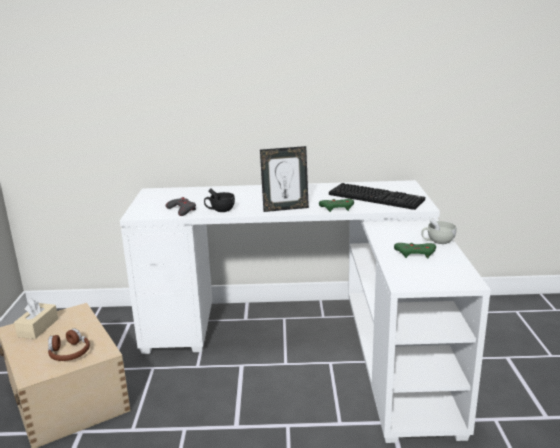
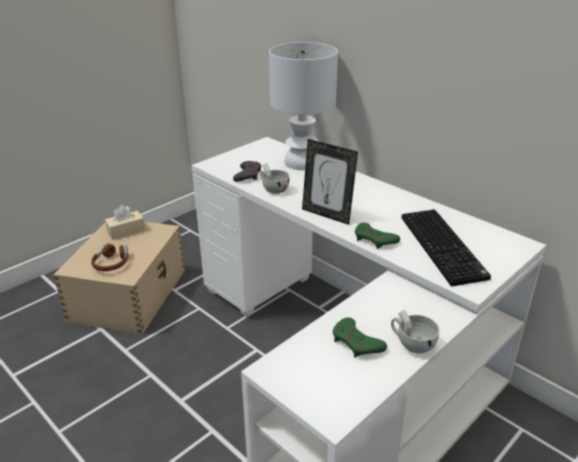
camera: 45 degrees right, 10 degrees up
black cup [204,189,235,212] -> white cup [261,163,290,194]
none -> white table lamp [269,42,338,170]

